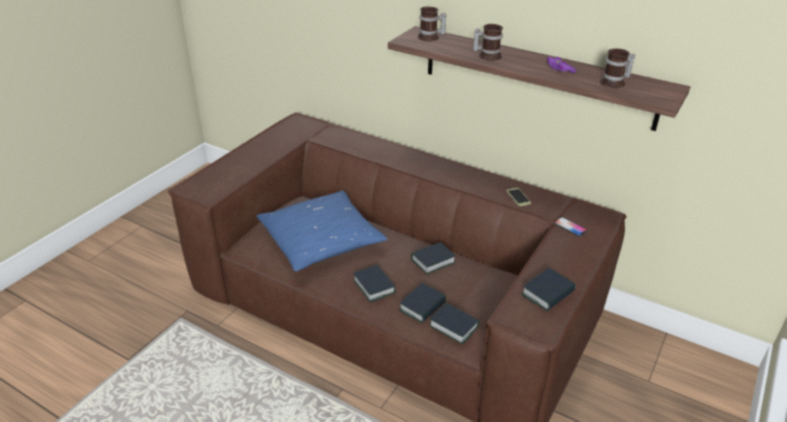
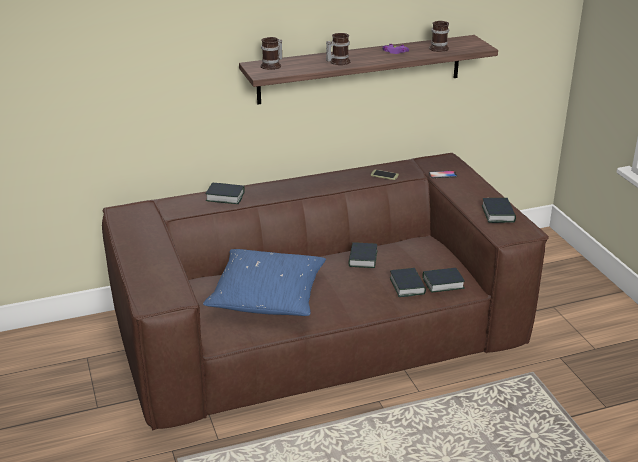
camera: 50 degrees left, 5 degrees down
book [353,265,396,302] -> book moved to [206,182,245,204]

